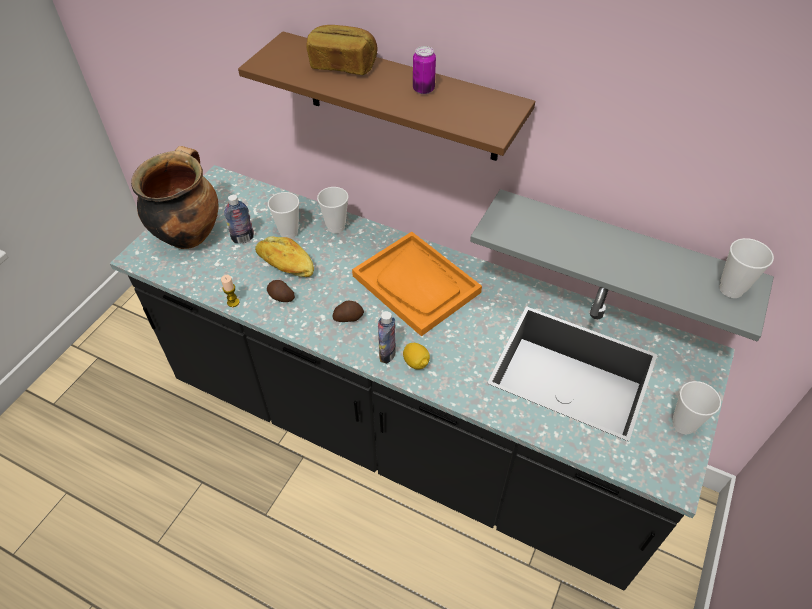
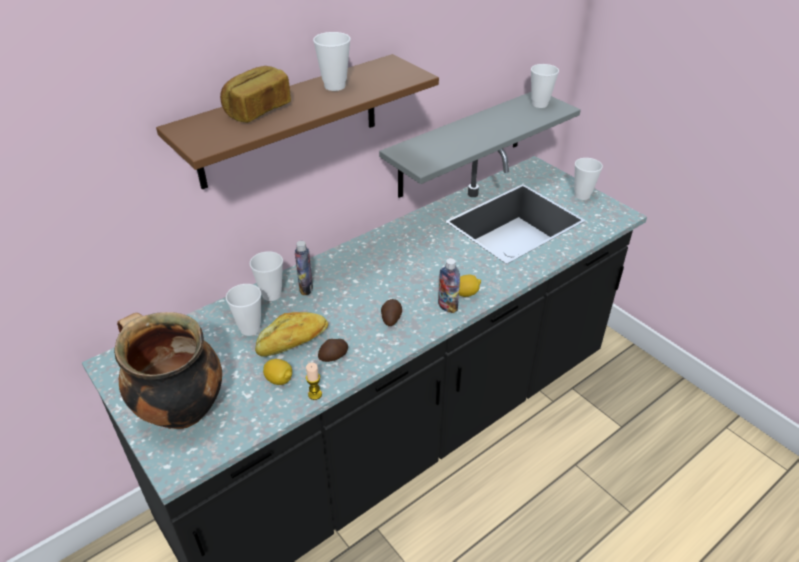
camera: 65 degrees left, 10 degrees down
bottle [224,195,254,244] -> bottle moved to [295,241,313,295]
orange tray [352,232,482,336] -> none
can [413,46,436,94] -> cup [313,32,351,91]
none -> lemon [263,359,292,385]

